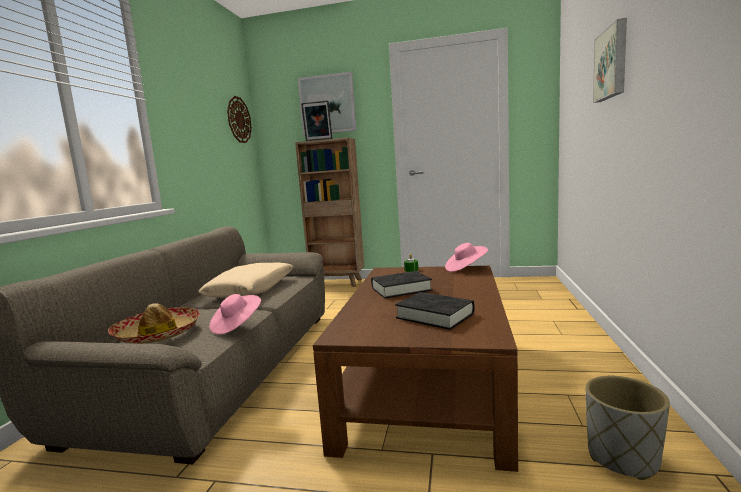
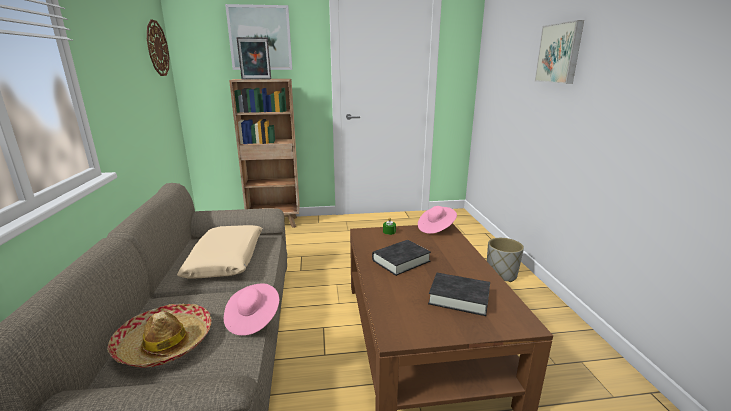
camera: 20 degrees left, 10 degrees up
grey planter [586,376,670,480] -> grey planter moved to [487,238,524,282]

